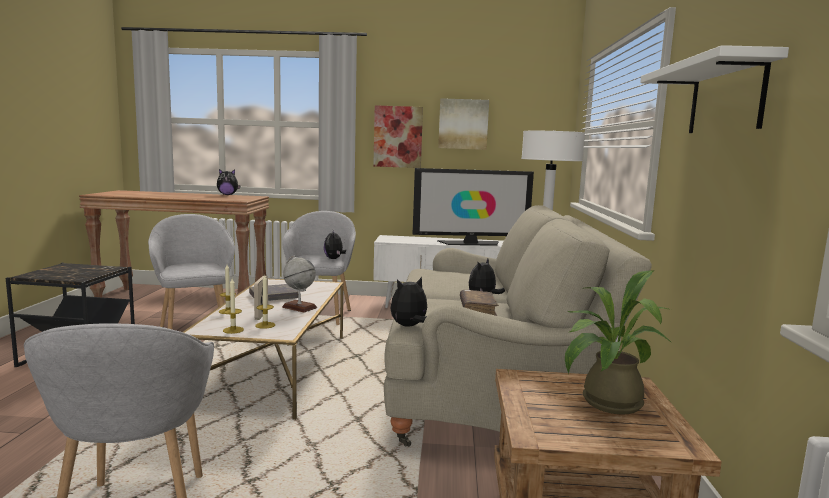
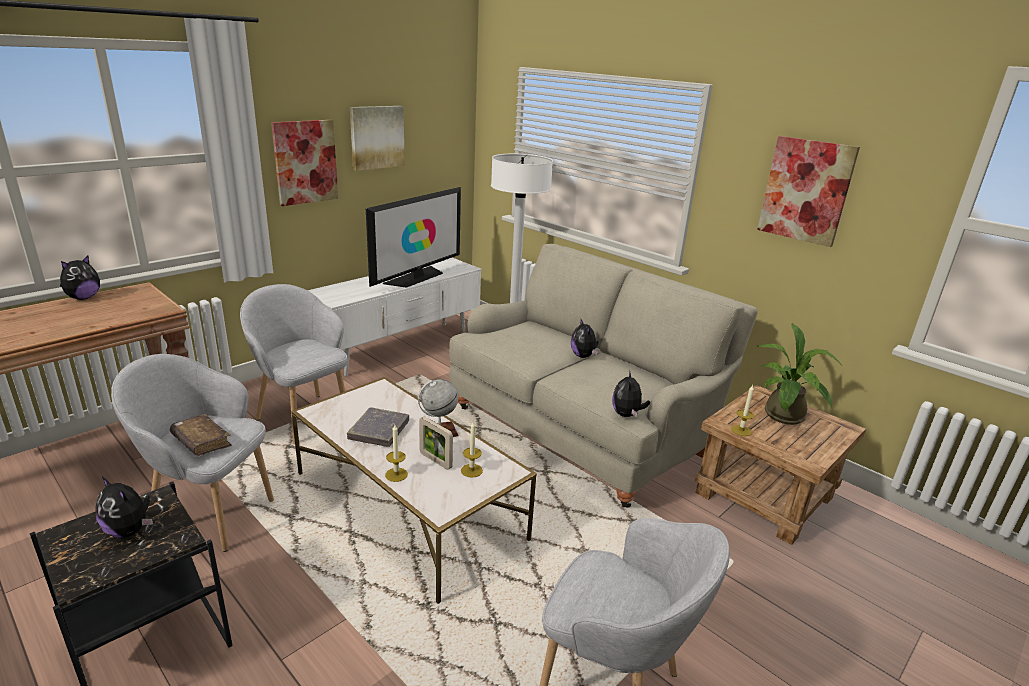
camera: 50 degrees left, 15 degrees up
candle [223,278,244,334] -> candle moved to [731,385,754,436]
plush toy [324,230,346,259] -> plush toy moved to [95,477,153,538]
brown book [460,290,499,316] -> brown book moved to [170,414,232,456]
white shelf [640,45,789,133] -> picture [757,136,860,247]

